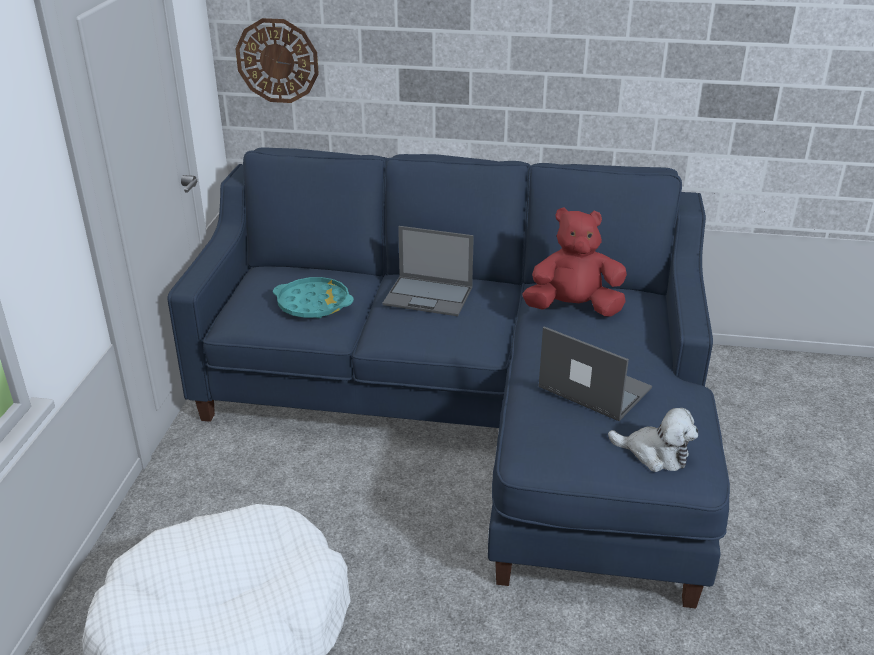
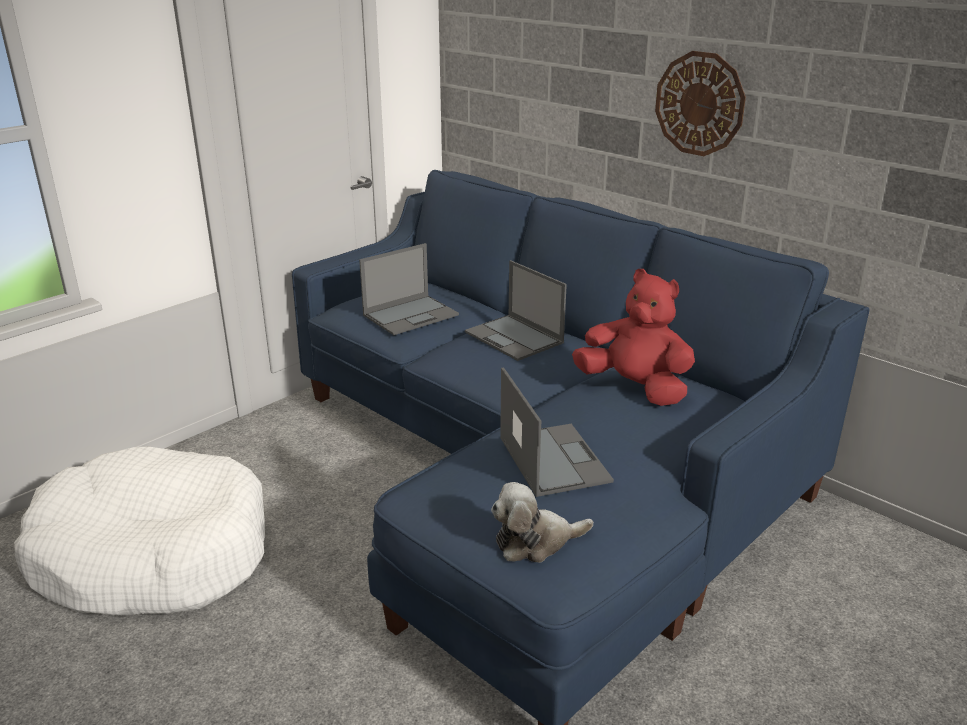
camera: 35 degrees right, 5 degrees down
wall clock [235,18,319,103] -> wall clock moved to [655,51,746,156]
turquoise tray [273,277,354,318] -> laptop [359,243,459,335]
plush toy [608,408,698,472] -> plush toy turned 105 degrees clockwise [491,482,593,563]

